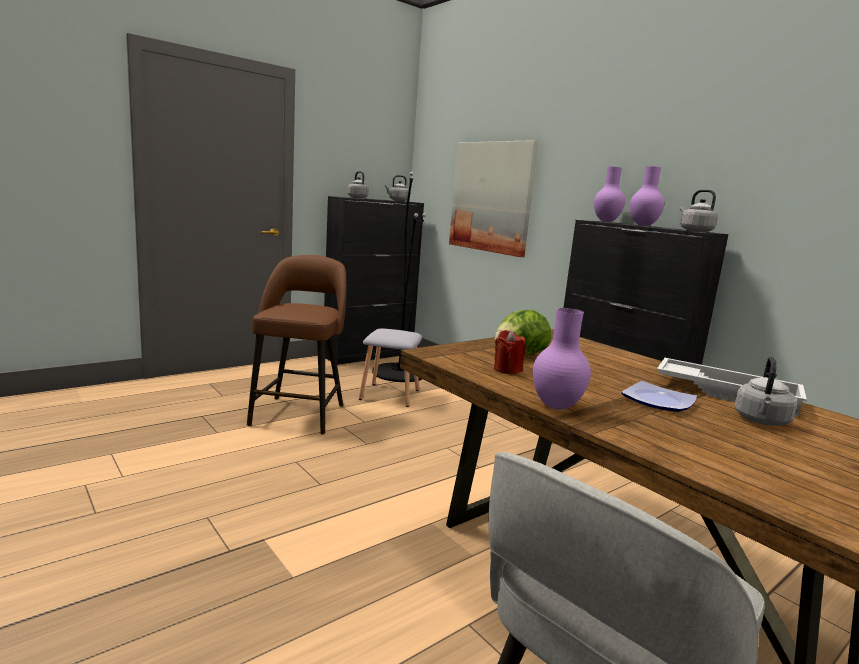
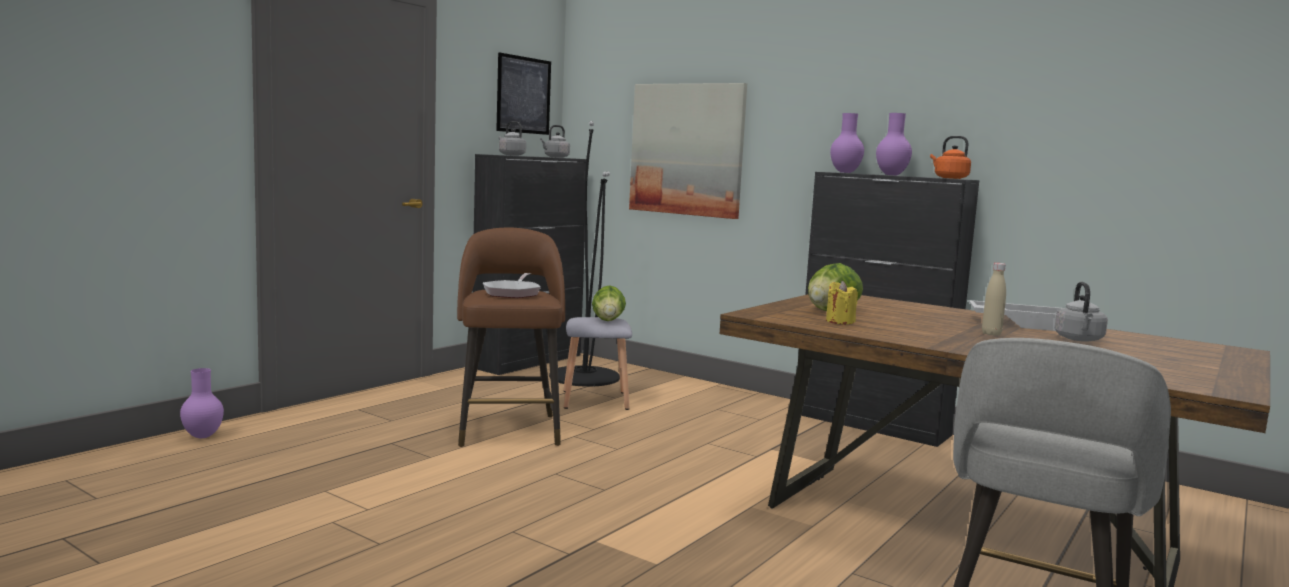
camera: 15 degrees left, 5 degrees down
red candle [494,330,526,374] -> yellow candle [826,281,858,325]
purple vase [533,308,591,410] -> purple vase moved to [180,368,224,438]
plate [621,381,697,412] -> beige bottle [982,263,1006,336]
grey kettle [680,189,718,232] -> orange kettle [930,136,971,179]
none -> frying pan [483,273,541,298]
none -> picture [496,52,551,135]
none -> lettuce [592,285,626,321]

